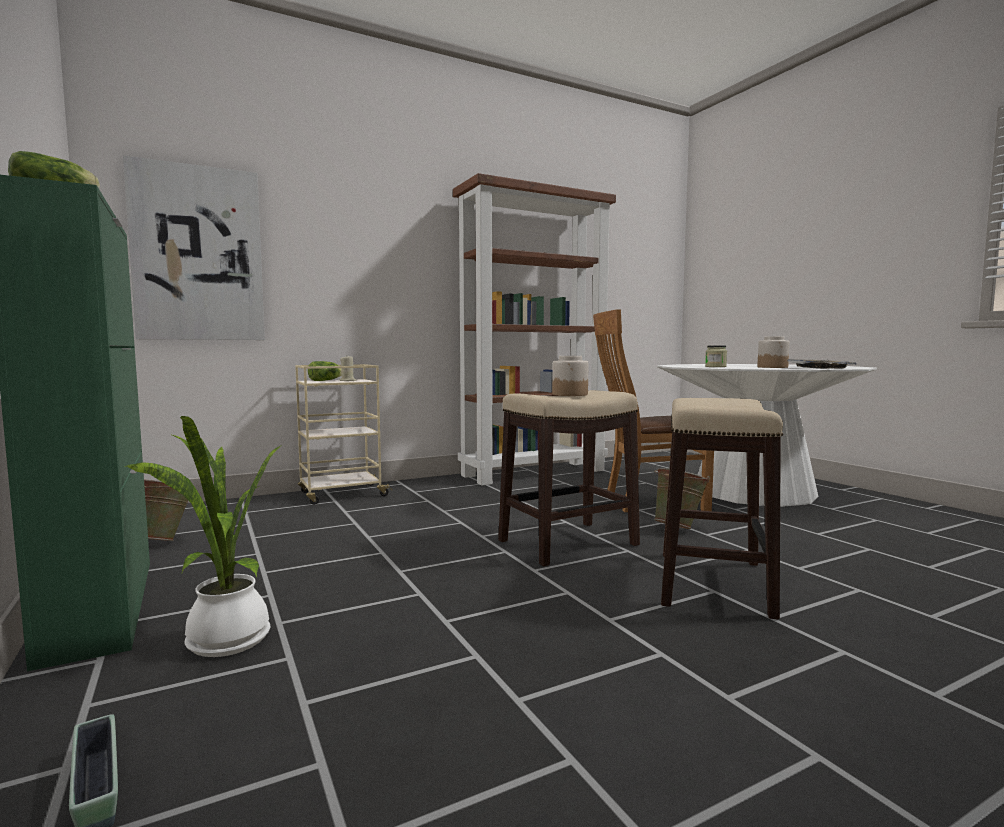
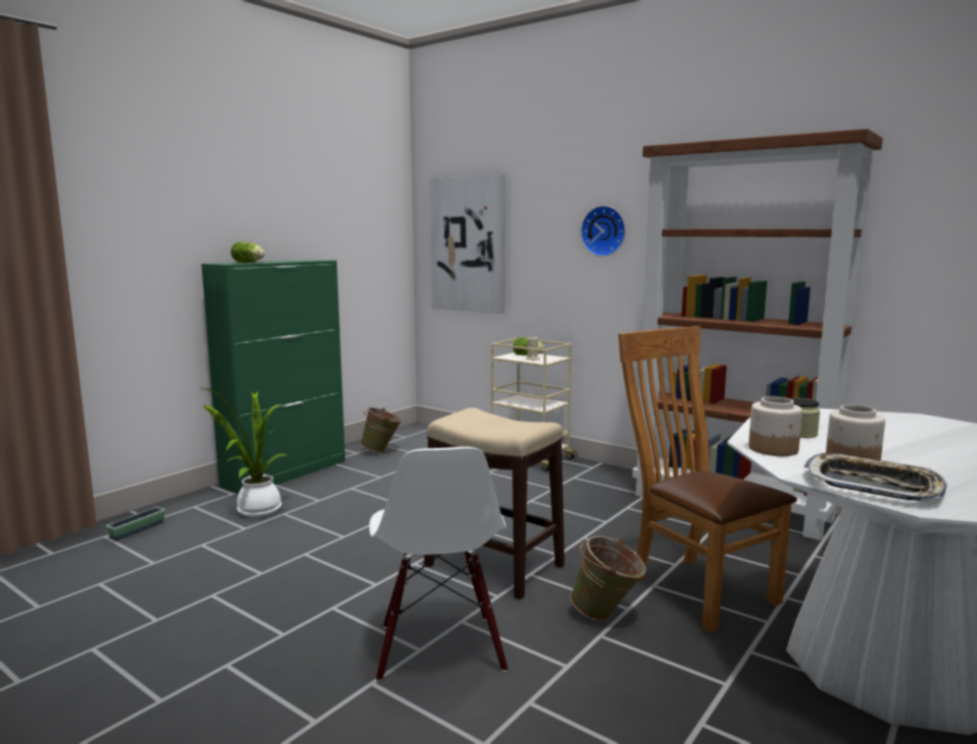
camera: 65 degrees right, 5 degrees up
jar [552,356,588,396] -> jar moved to [749,396,802,456]
stool [661,398,783,620] -> white chair [369,447,508,681]
none -> wall clock [581,205,626,257]

